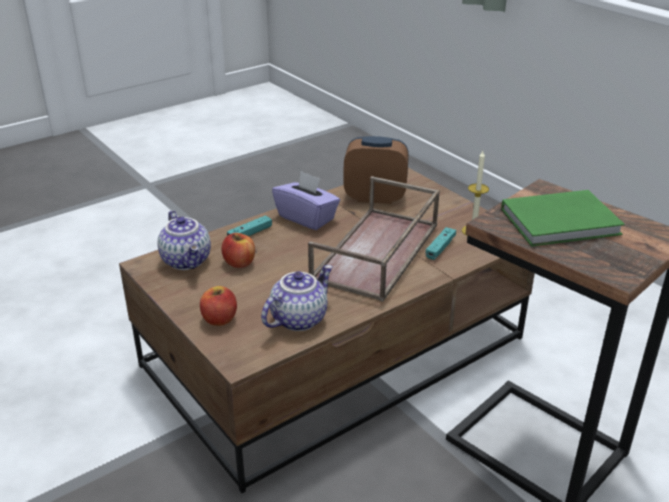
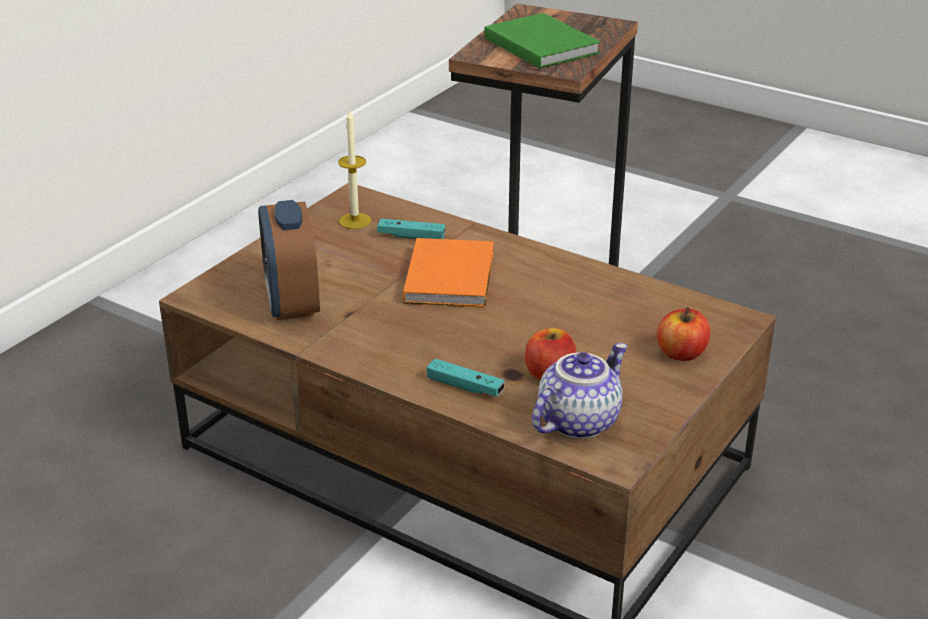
camera: 110 degrees left, 0 degrees up
teapot [261,265,333,331] -> none
purple tissue box [272,171,340,230] -> none
brown tray [308,176,440,302] -> orange book [403,238,494,308]

